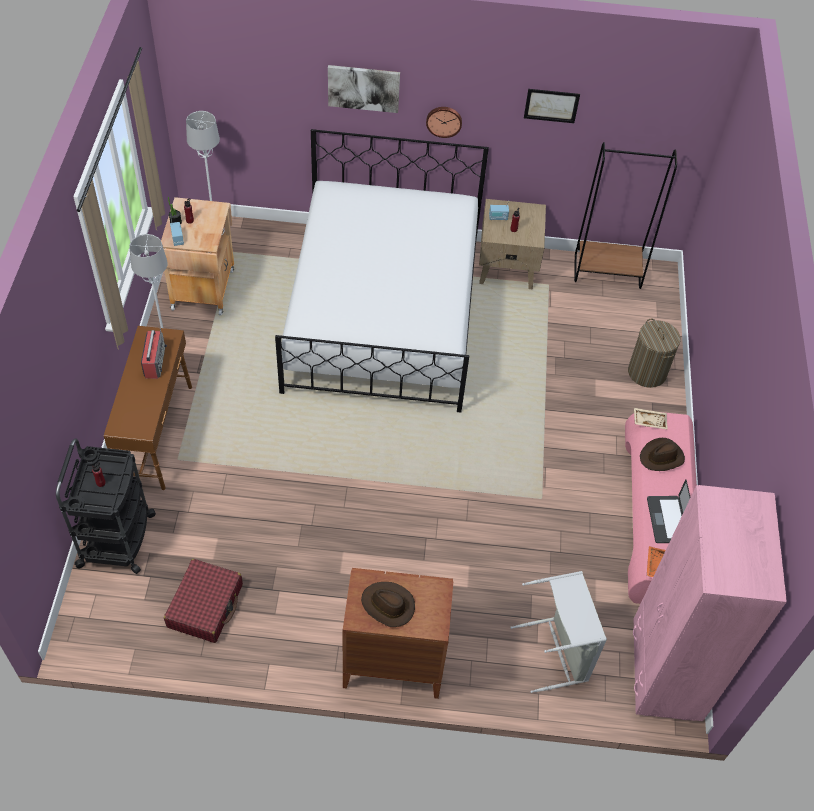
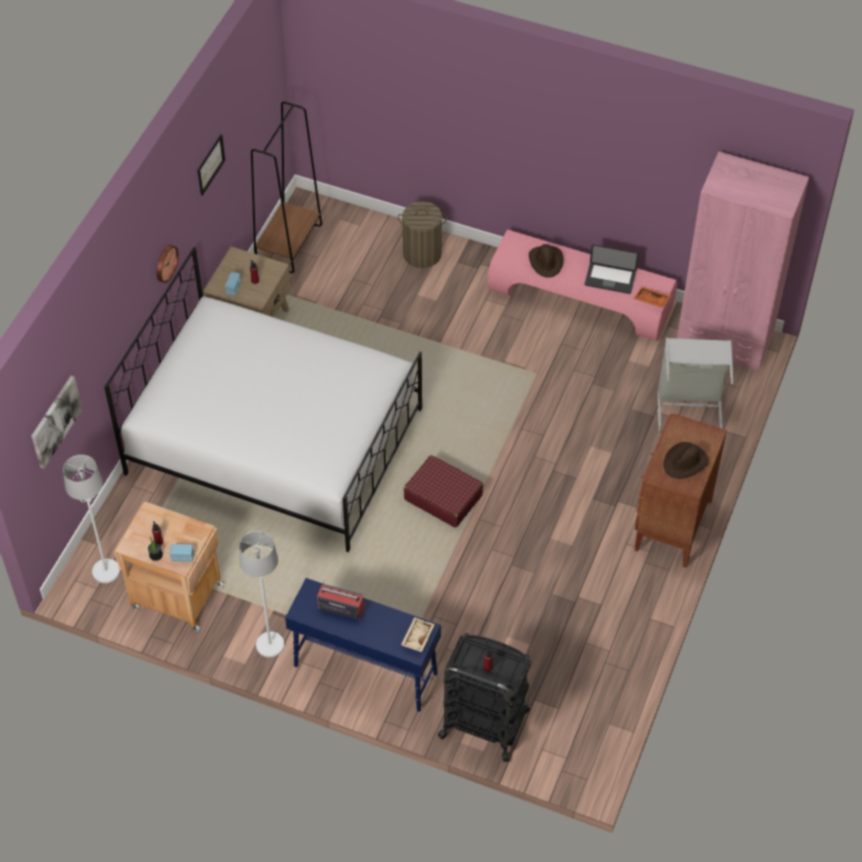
camera: 70 degrees left, 0 degrees up
brown console table [104,326,192,490] -> blue console table [285,578,441,712]
red suitcase [164,559,243,643] -> red suitcase moved to [404,455,484,528]
picture [328,65,400,113] -> picture moved to [31,376,82,469]
beige tray [634,408,668,430] -> beige tray moved to [401,617,435,652]

